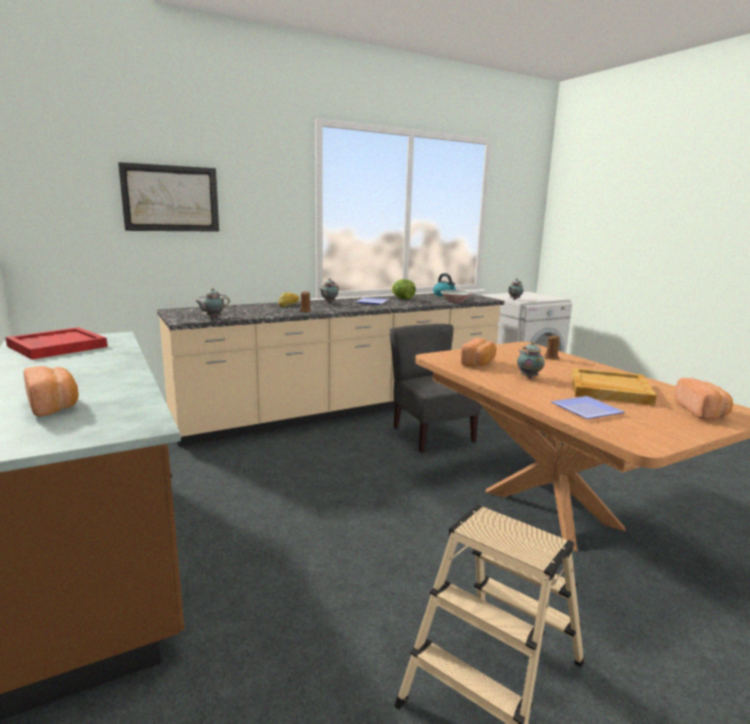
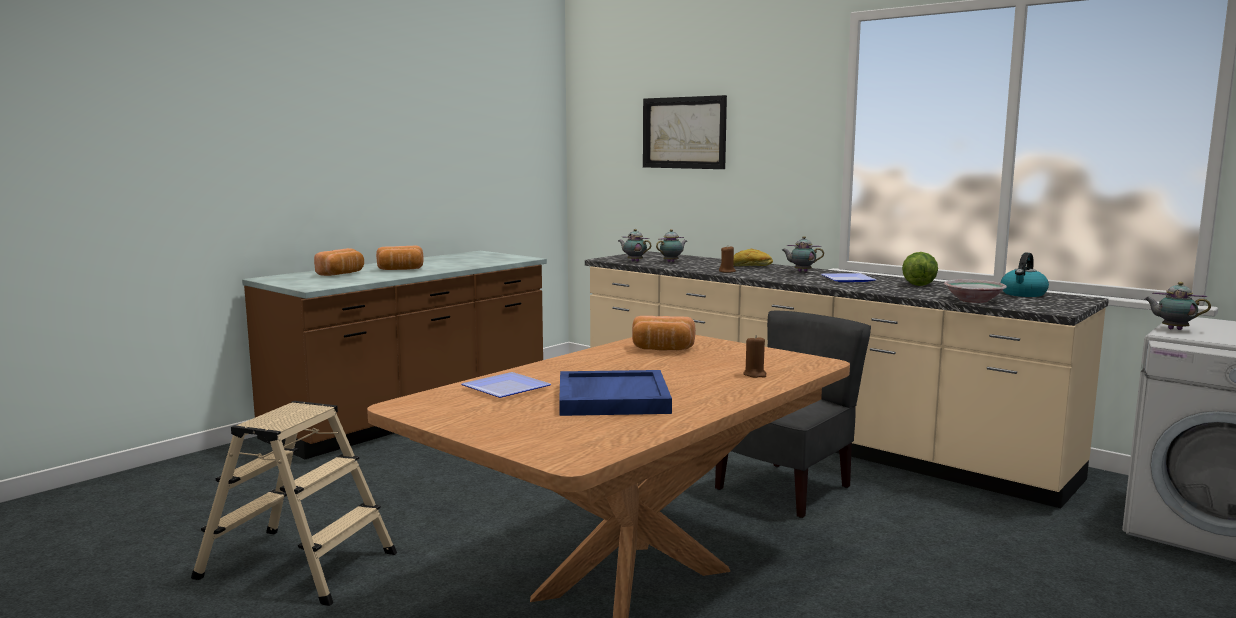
camera: 70 degrees right, 5 degrees down
red tray [5,327,108,359] -> none
teapot [517,342,545,379] -> teapot moved to [656,229,687,262]
beige tray [571,368,657,406] -> blue tray [559,370,672,416]
bread [675,378,733,420] -> bread moved to [376,246,423,270]

